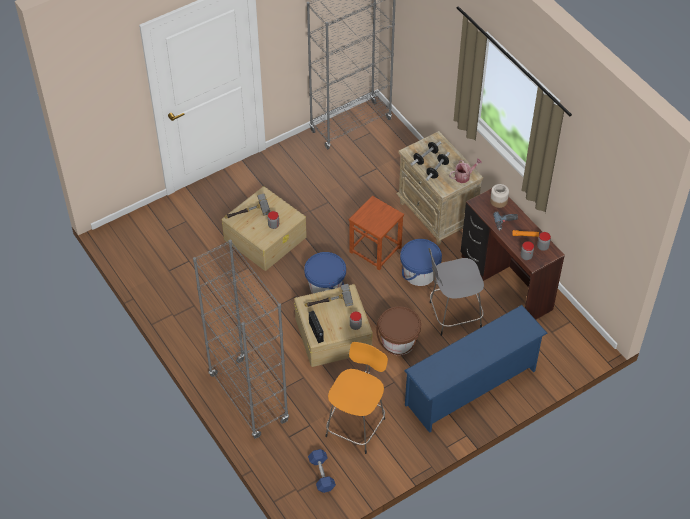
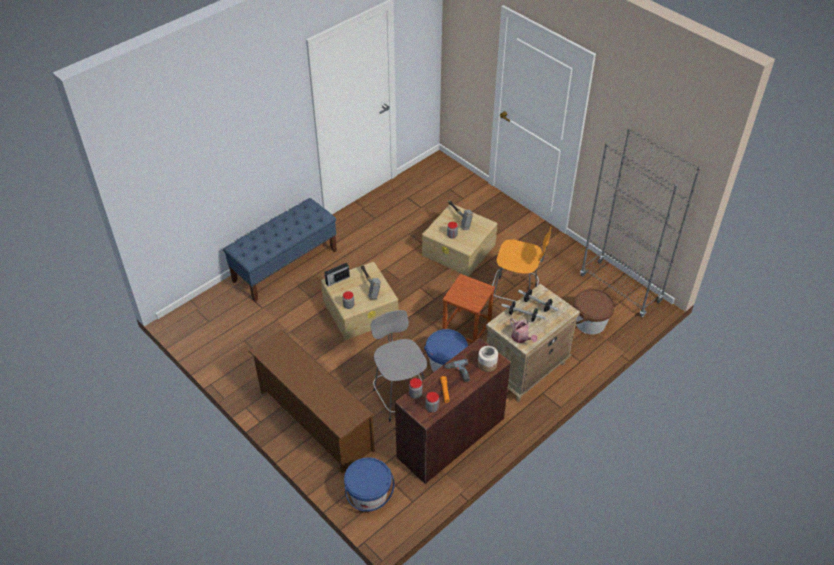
camera: 80 degrees right, 5 degrees down
grey bookcase [193,240,289,439] -> blue bench [223,198,337,302]
blue bucket [304,252,346,294] -> blue bucket moved to [344,457,394,512]
blue dumbbell [308,449,336,493] -> none
orange stool [325,342,388,454] -> orange stool moved to [492,227,551,302]
brown bucket [376,306,421,355] -> brown bucket moved to [574,289,615,335]
blue shoe rack [404,305,547,433] -> brown shoe rack [249,329,375,473]

